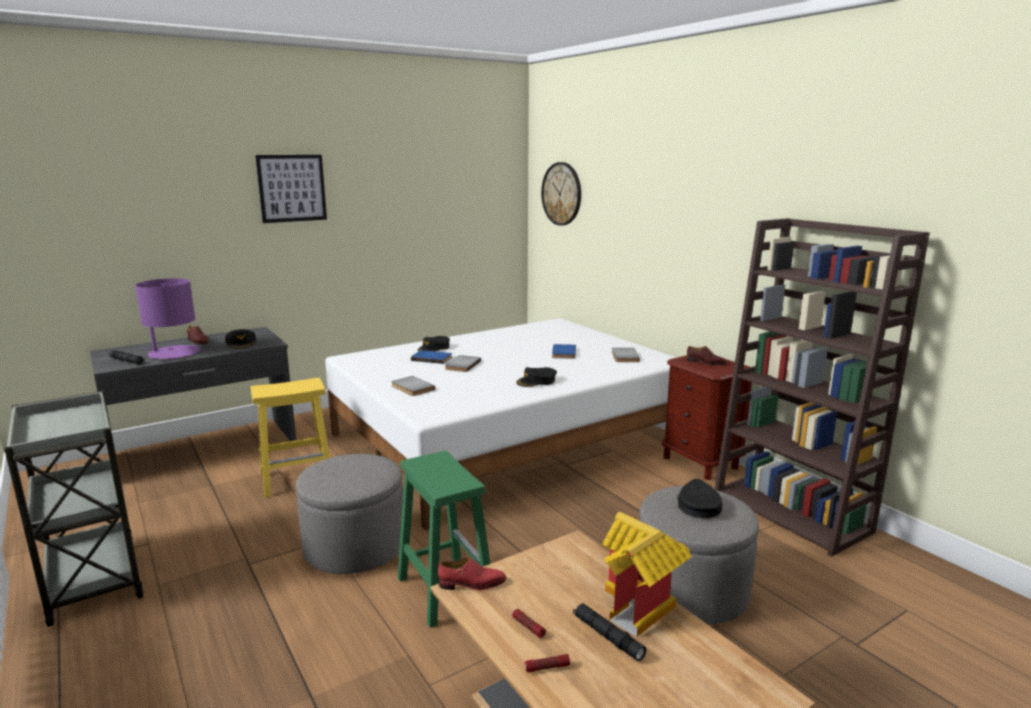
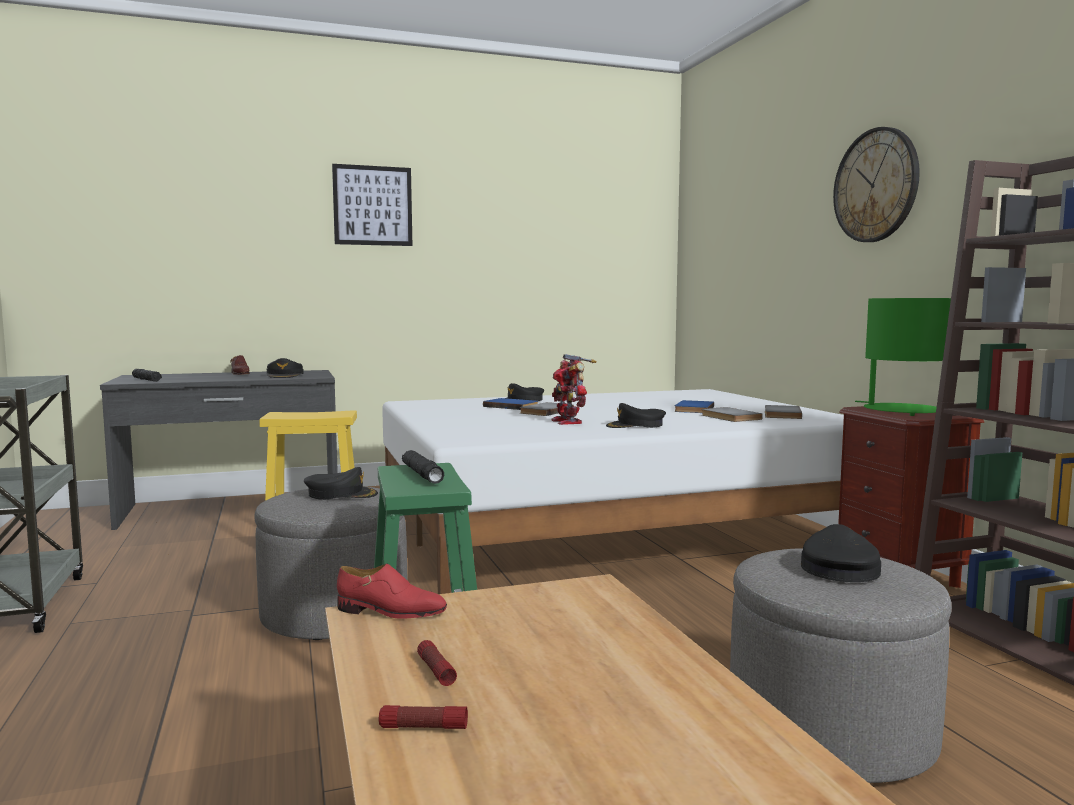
camera: 15 degrees right, 10 degrees down
purple table lamp [135,278,200,360] -> none
grey book [391,376,435,396] -> grey book moved to [702,407,763,422]
wall clock [541,162,581,226] -> wall clock moved to [833,127,920,242]
black flashlight [573,603,646,661] -> black flashlight moved to [402,450,444,484]
toy house [602,512,692,637] -> none
brown shoe [687,346,727,365] -> green table lamp [855,298,951,416]
none -> black cap [304,467,378,500]
none -> toy robot [551,354,597,425]

